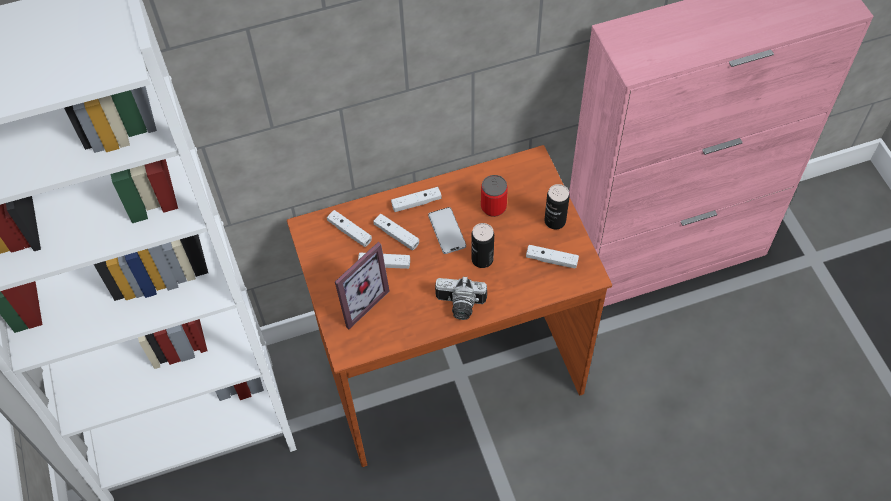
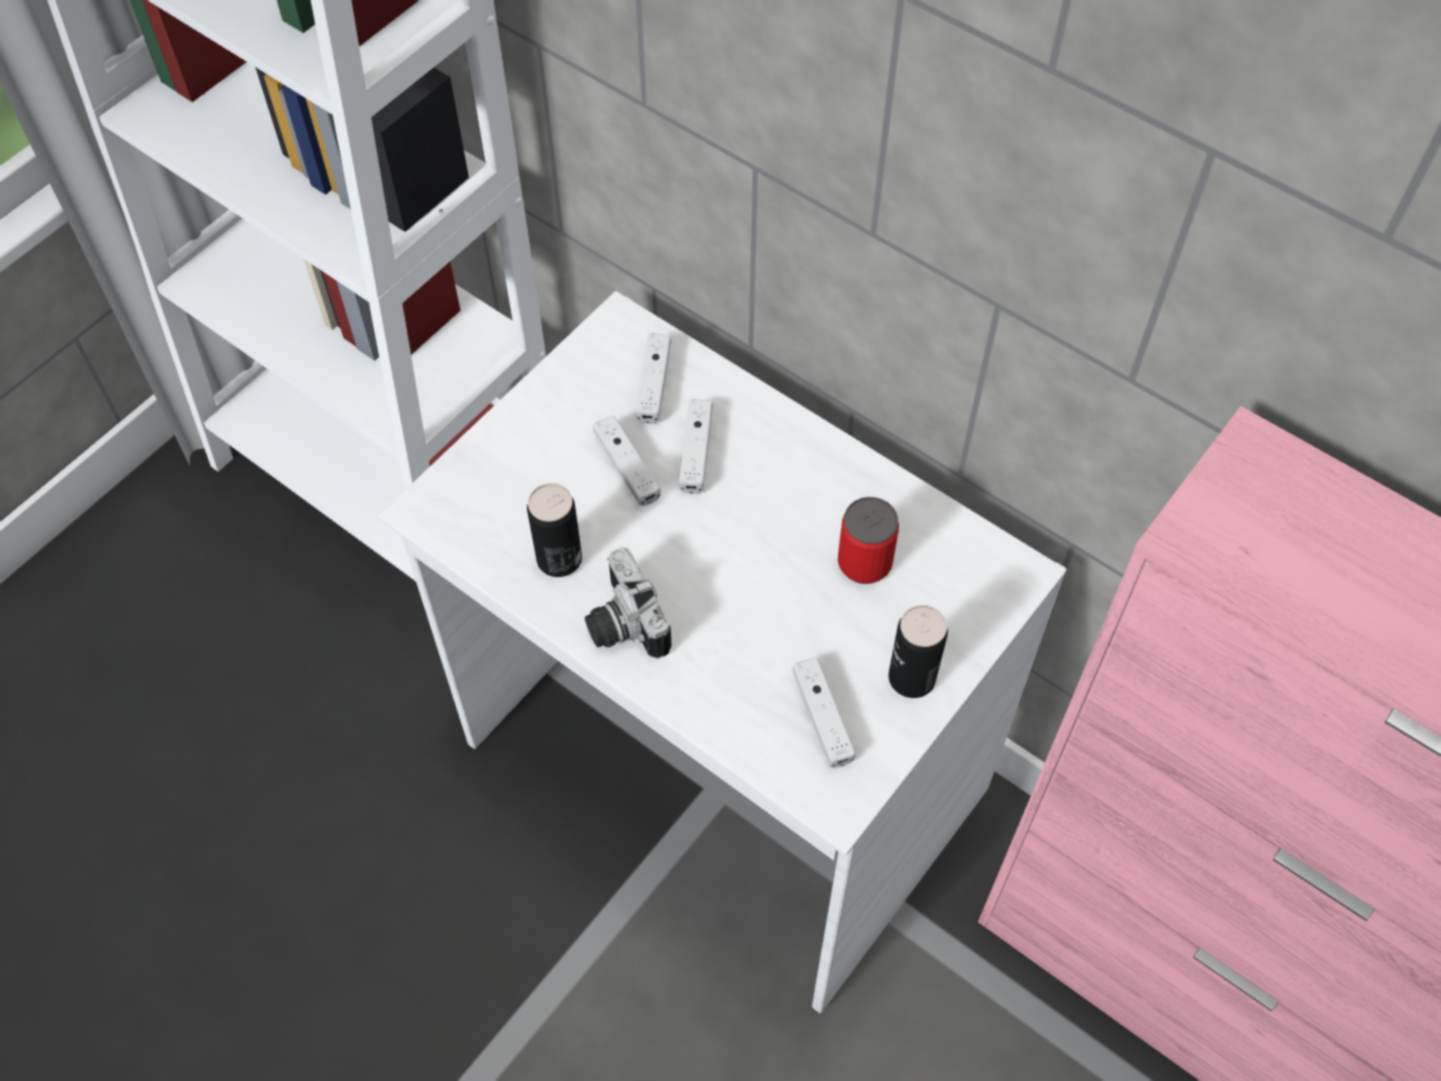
camera: 55 degrees right, 0 degrees up
brown desk [287,145,612,467] -> white desk [379,291,1066,1013]
picture frame [335,242,389,329] -> none
white game controller [391,187,442,212] -> none
phone [428,207,466,254] -> none
can [471,223,494,268] -> can moved to [527,483,582,577]

